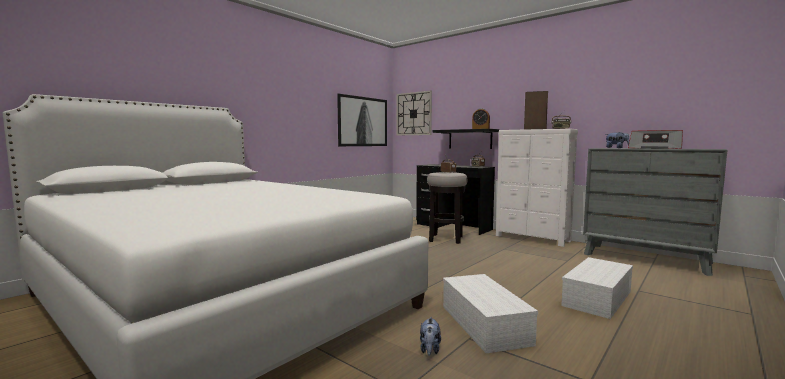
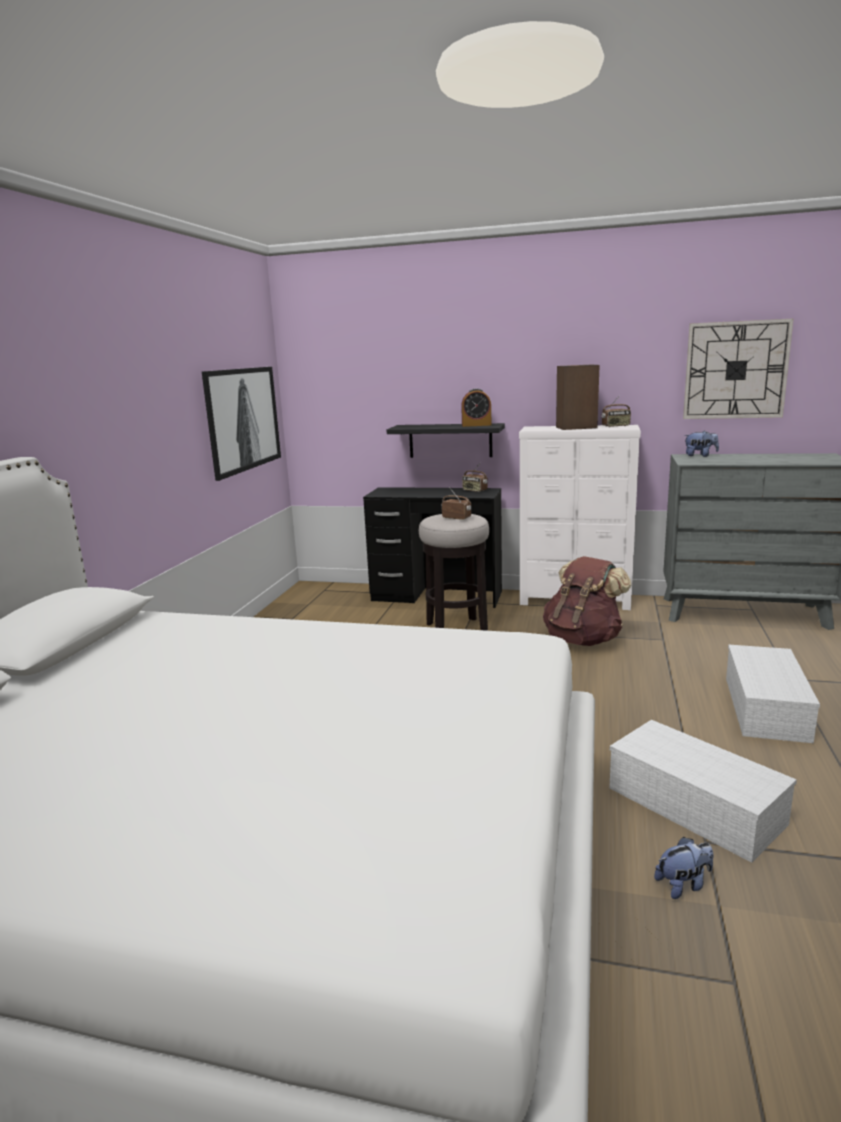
camera: 25 degrees left, 10 degrees up
wall clock [397,90,432,135] -> wall clock moved to [683,319,794,419]
plush toy [420,317,441,356] -> plush toy turned 90 degrees counterclockwise [654,837,713,899]
radio [628,130,683,149] -> none
none -> brown backpack [543,556,631,646]

